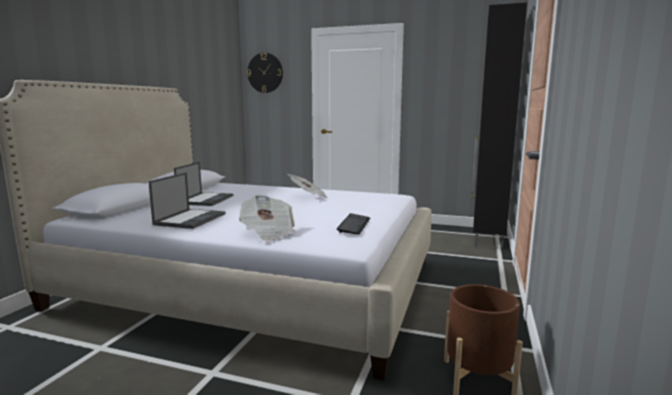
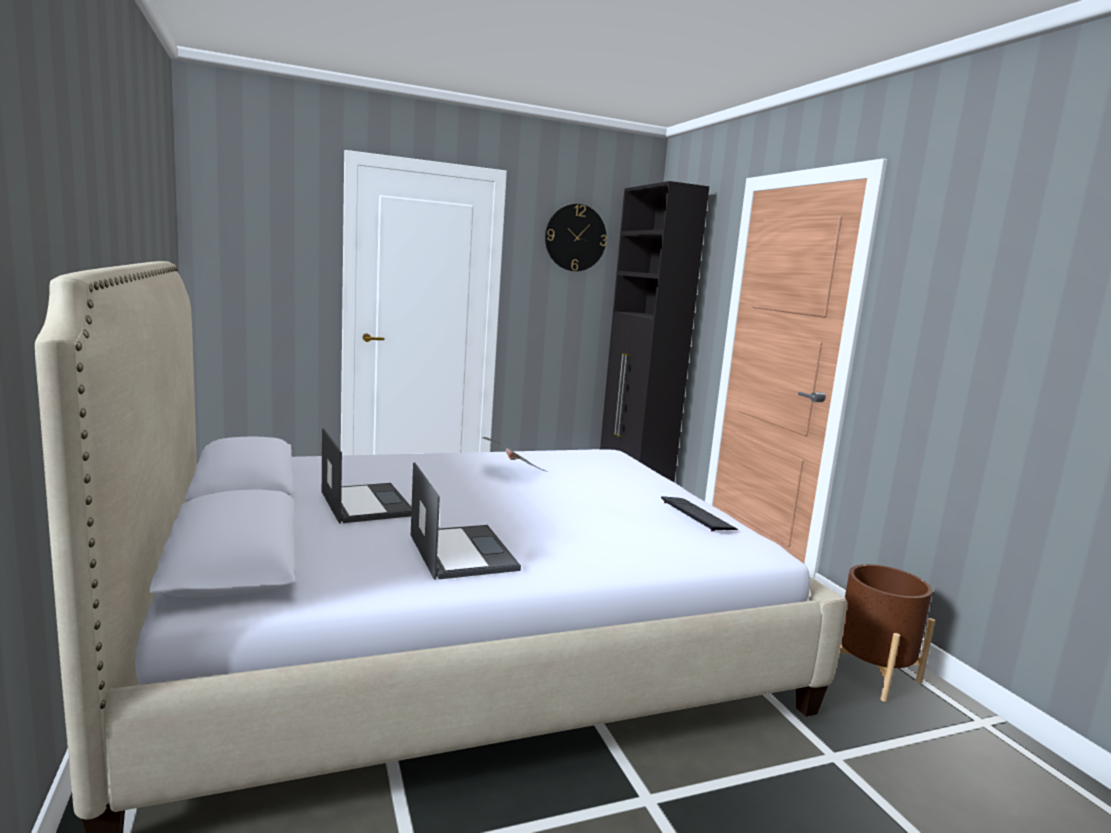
camera: 40 degrees left, 0 degrees up
newspaper [239,195,295,242] -> none
wall clock [247,53,283,93] -> wall clock moved to [545,204,607,271]

